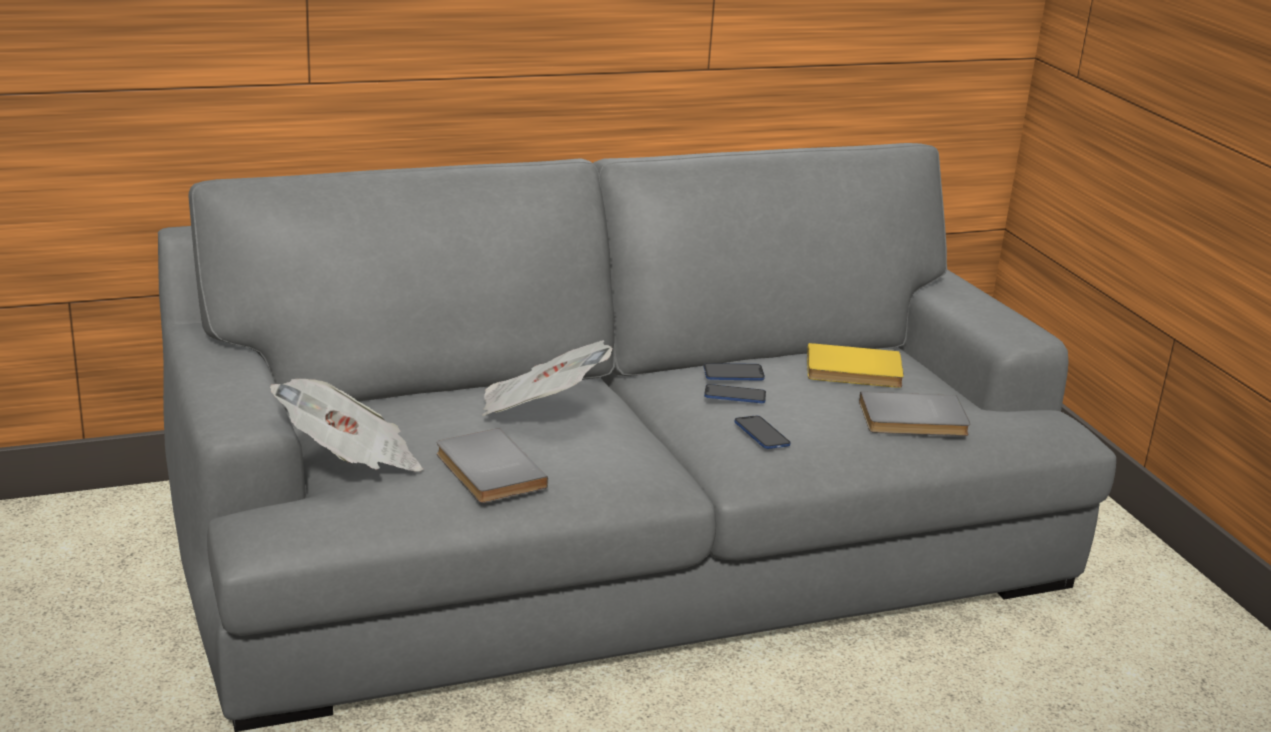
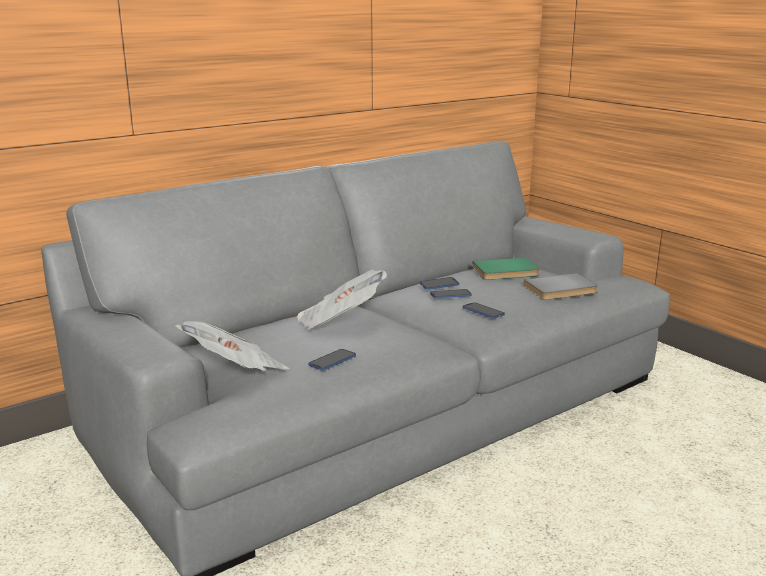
camera: 15 degrees left, 5 degrees down
grey book [437,428,548,503] -> phone [308,349,356,370]
yellow book [807,343,904,388] -> green book [472,258,539,280]

